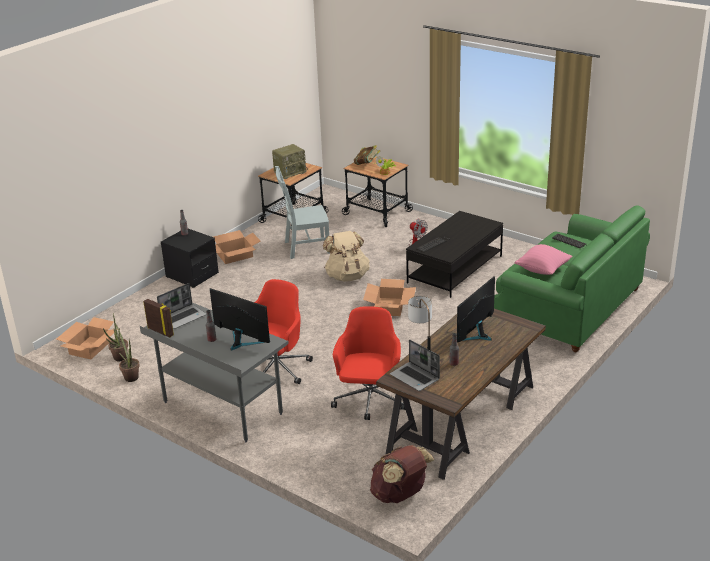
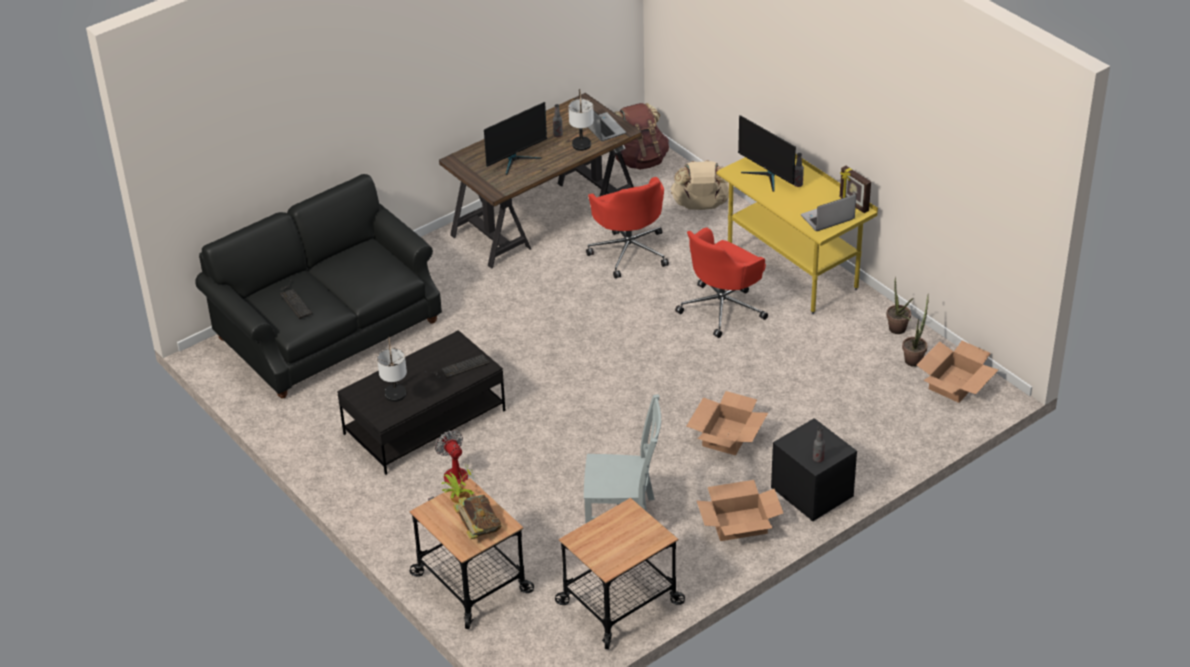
camera: 165 degrees left, 10 degrees up
grey desk [140,302,289,442] -> yellow desk [716,154,878,314]
radio [272,144,308,179] -> none
beige backpack [323,231,370,282] -> beige backpack moved to [671,160,729,210]
red office chair [331,306,405,420] -> red office chair turned 45 degrees counterclockwise [586,177,669,279]
cardboard box [363,279,416,316] -> cardboard box moved to [687,391,768,455]
green sofa [494,205,650,352] -> black sofa [195,174,442,399]
pink pillow [515,244,572,275] -> none
none -> table lamp [377,337,407,402]

